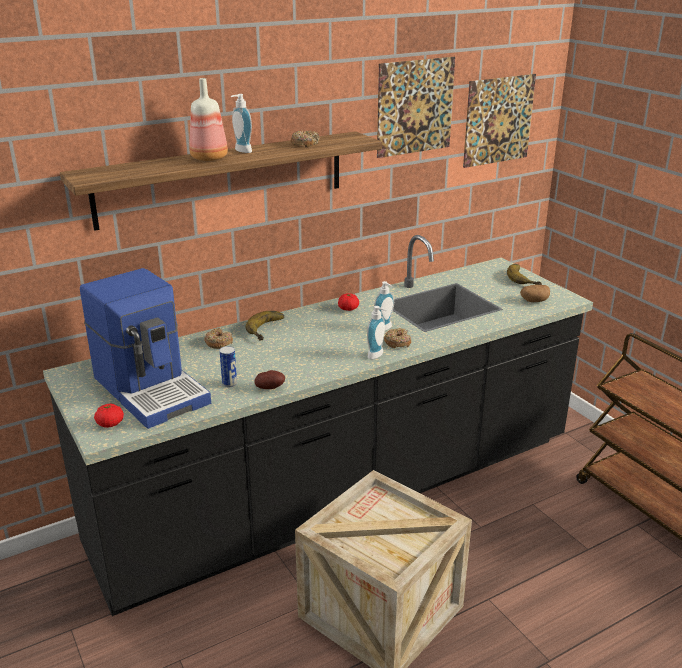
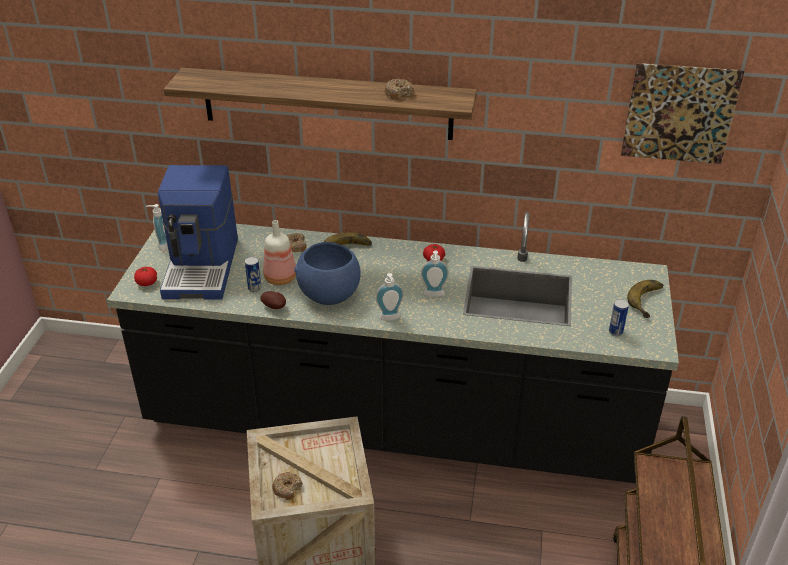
camera: 40 degrees right, 10 degrees up
bottle [189,78,228,161] -> bottle moved to [263,220,296,285]
soap dispenser [231,94,252,153] -> soap dispenser moved to [146,204,168,251]
picture [377,57,455,158] -> none
donut [384,328,411,348] -> donut moved to [272,472,303,500]
potato [520,285,550,302] -> can [609,299,629,336]
none -> blue bowl [294,242,361,305]

